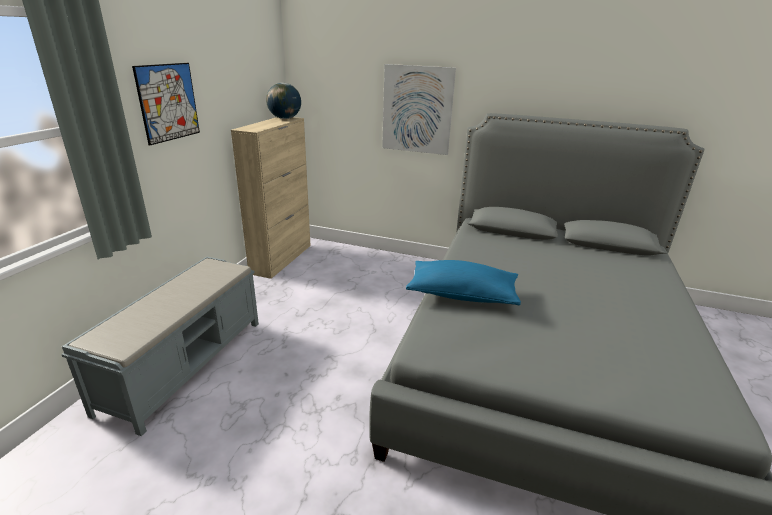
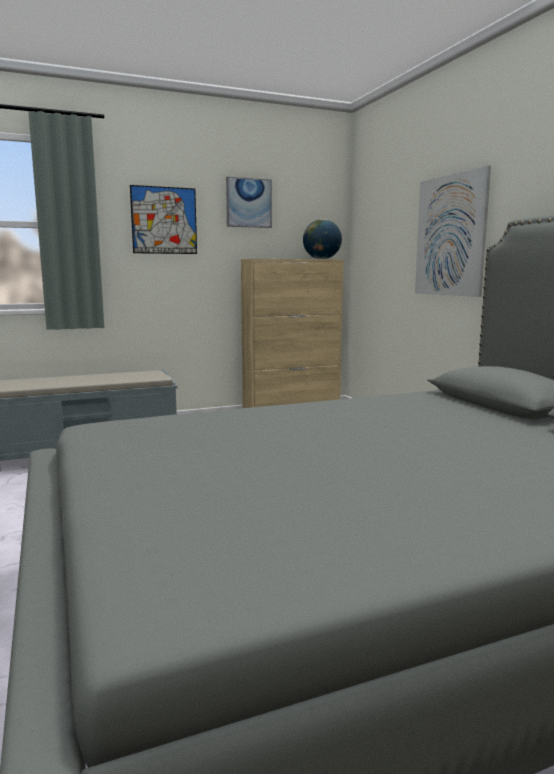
camera: 50 degrees right, 15 degrees down
blue pillow [406,260,521,305] -> none
none -> picture [226,177,272,228]

